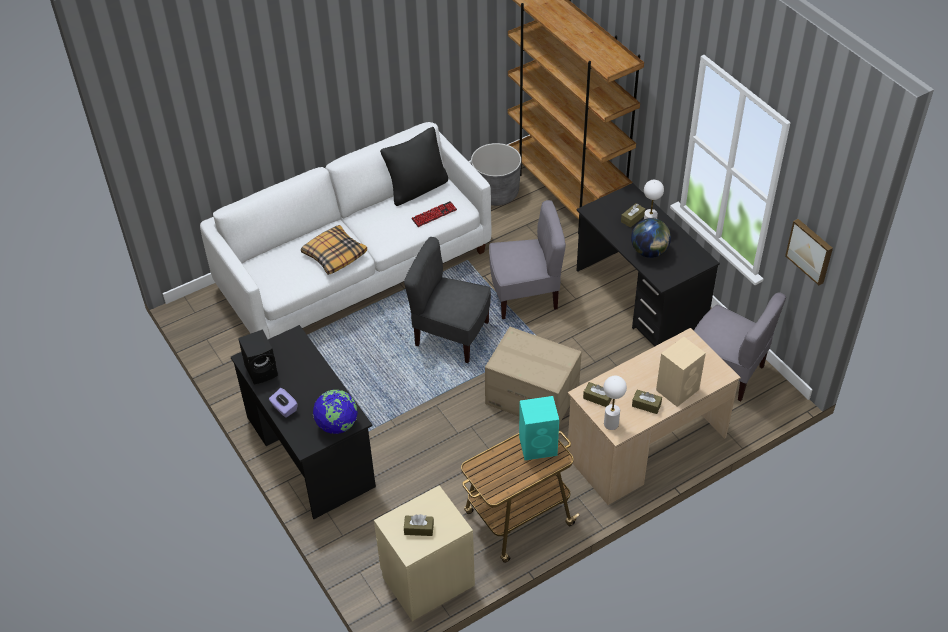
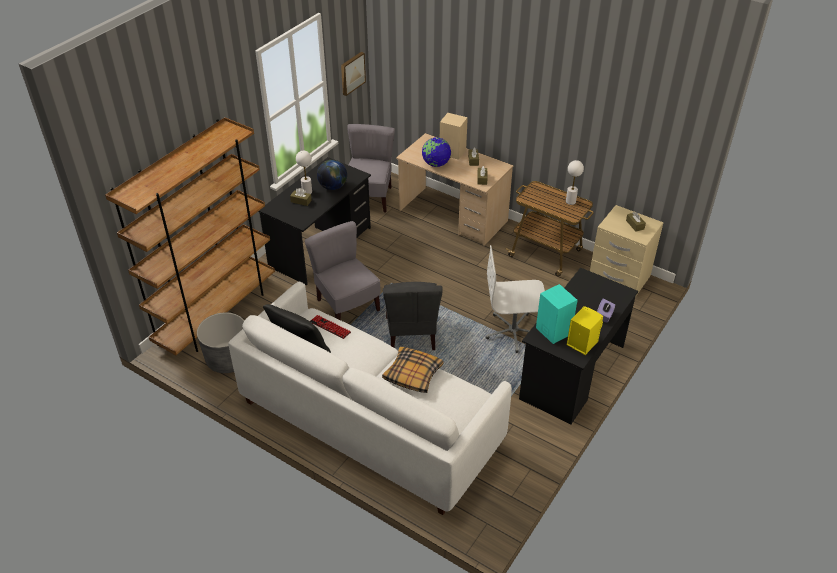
camera: 115 degrees left, 5 degrees down
black speaker [238,329,278,385] -> yellow speaker [567,306,603,355]
globe [313,390,358,434] -> globe moved to [422,137,451,167]
cardboard box [485,327,582,424] -> none
turquoise speaker [519,396,559,460] -> turquoise speaker moved to [536,284,578,344]
white table lamp [603,376,627,430] -> white table lamp moved to [566,160,584,205]
none -> white office chair [486,245,545,353]

